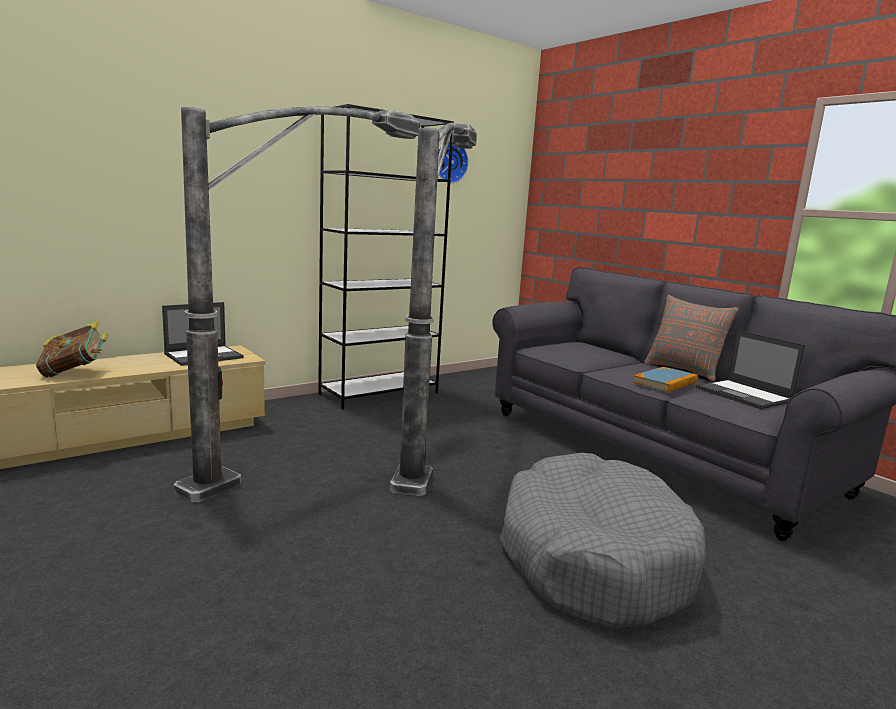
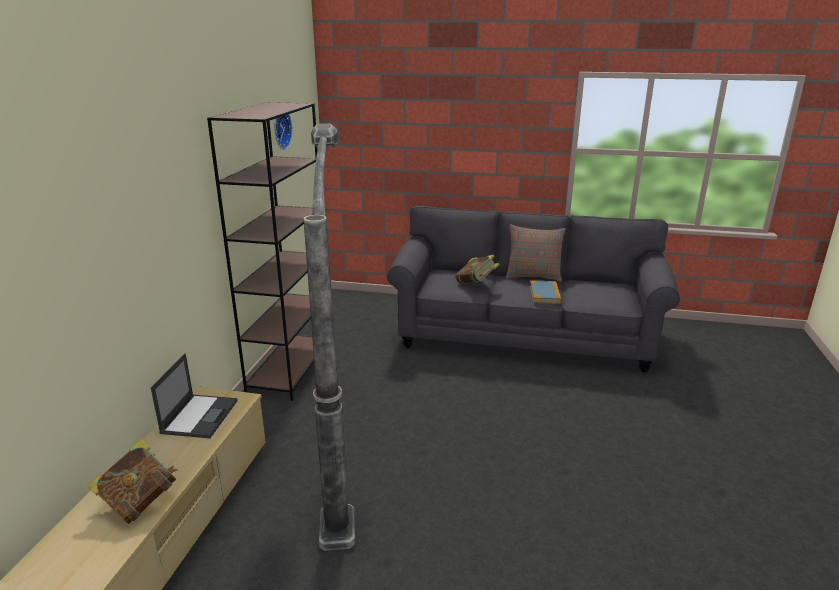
camera: 40 degrees left, 10 degrees up
white bookcase [318,104,454,410] -> brown bookcase [207,102,318,401]
floor lamp [390,122,477,496] -> none
grey dog bed [500,453,706,629] -> none
laptop [696,330,806,409] -> none
none -> book [455,255,500,284]

